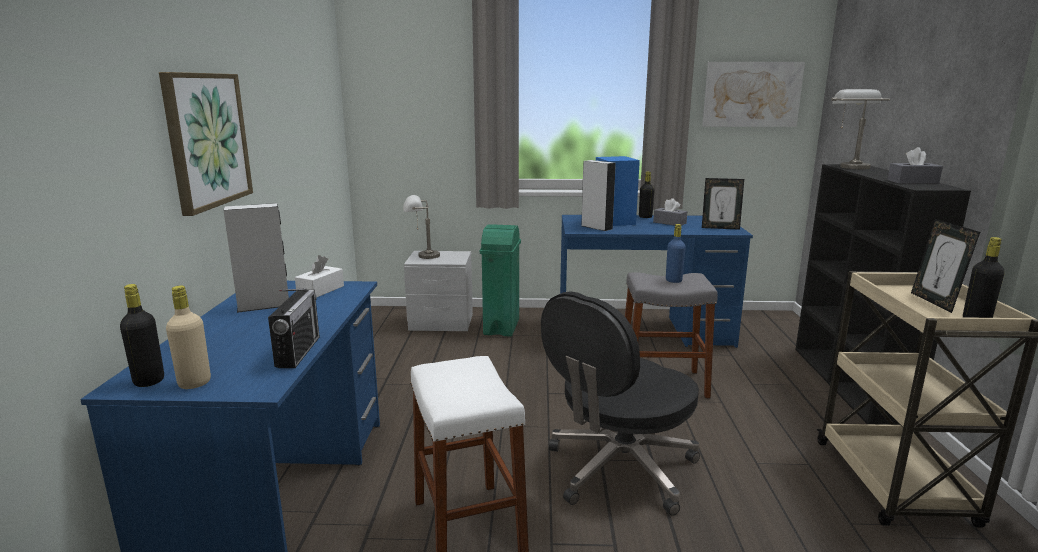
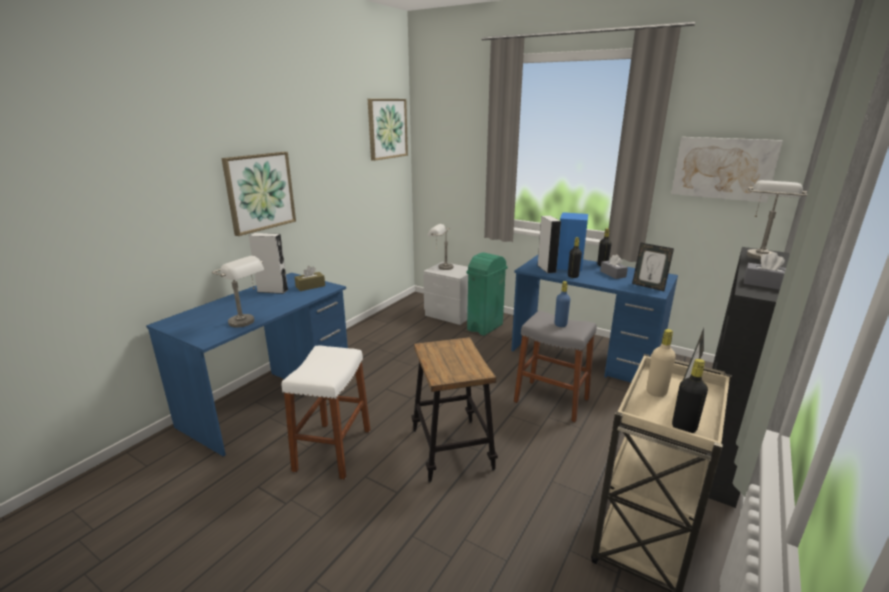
camera: 30 degrees right, 5 degrees up
black bottle [120,284,164,387] -> black bottle moved to [568,237,582,278]
beige bottle [166,285,211,389] -> beige bottle moved to [646,329,676,397]
radio [268,288,320,368] -> grey table lamp [212,256,264,327]
white tissue box [295,255,344,297] -> brown tissue box [294,266,325,291]
black office chair [541,291,700,516] -> stool [411,337,498,482]
none -> picture [368,99,408,161]

